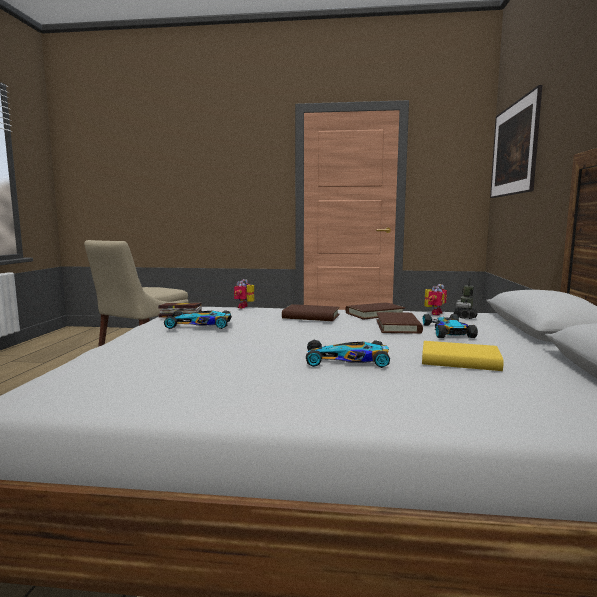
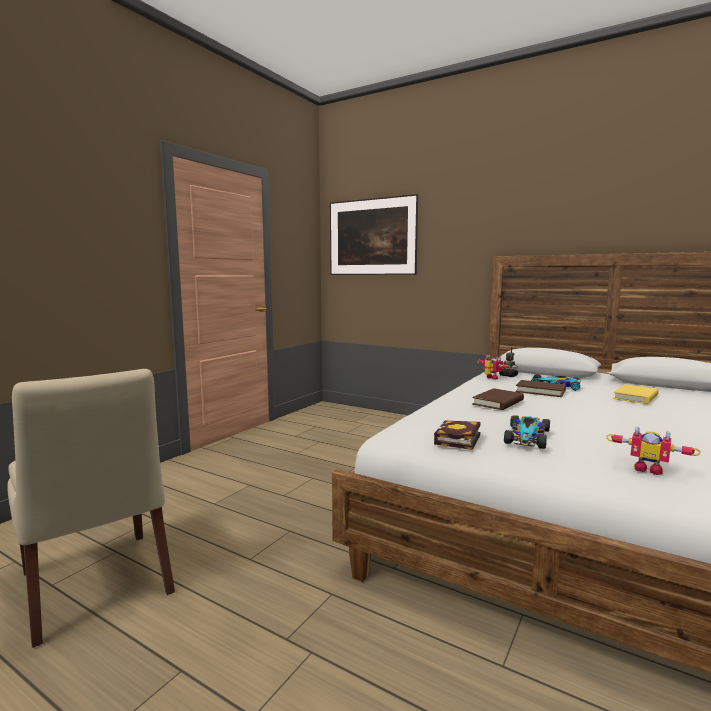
camera: 65 degrees left, 0 degrees up
toy robot [234,279,254,308] -> toy robot moved to [606,426,700,475]
toy car [306,340,390,368] -> none
brown book [345,302,405,319] -> none

